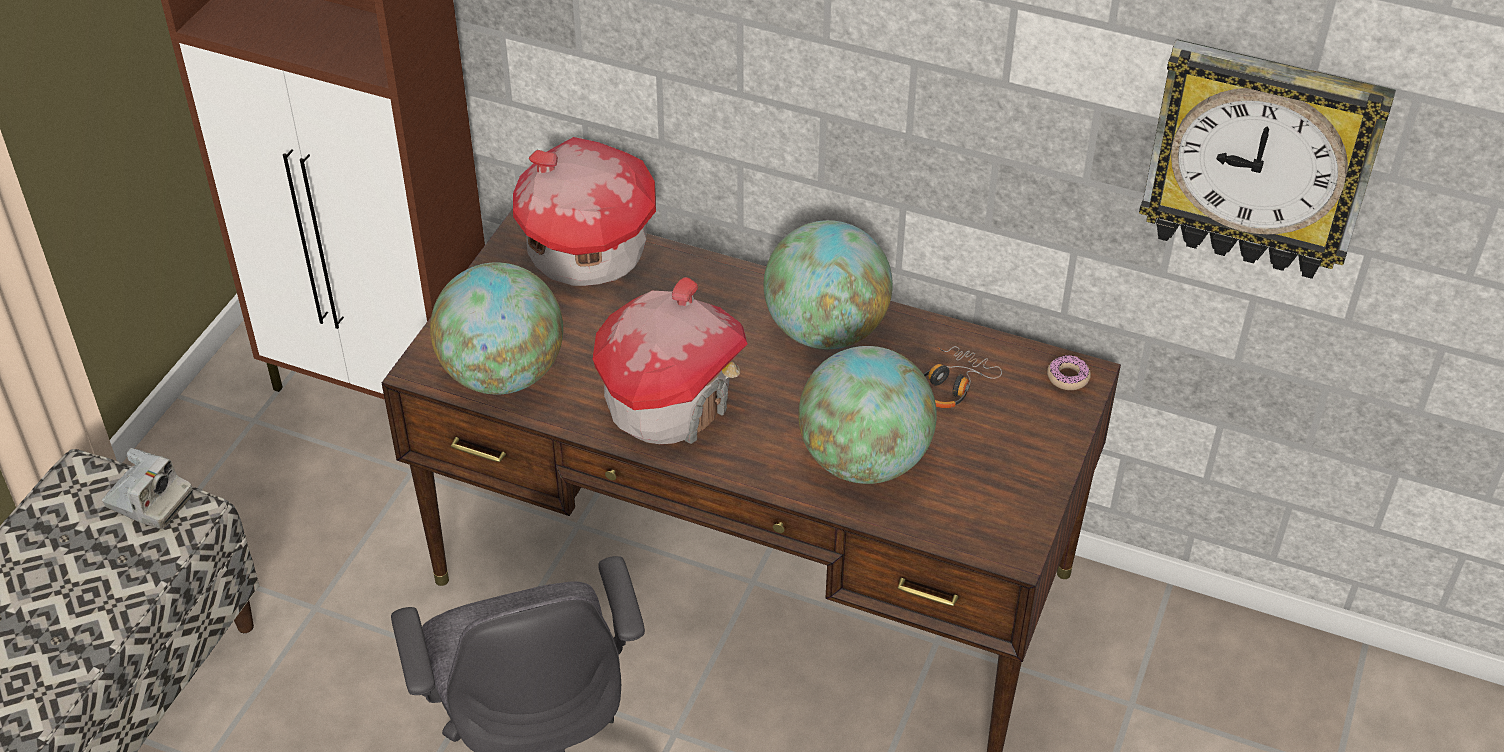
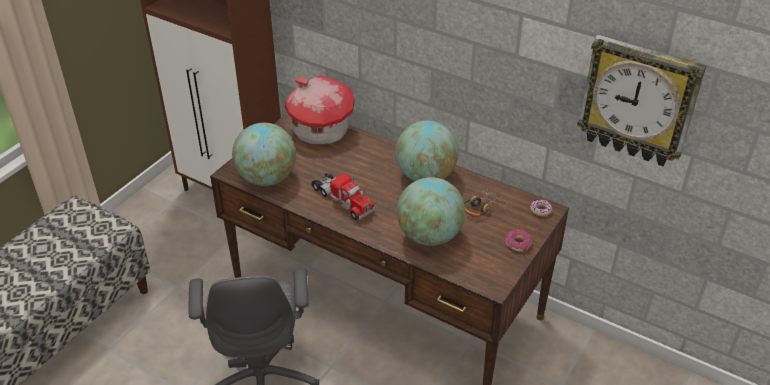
camera: 10 degrees right, 5 degrees down
camera [102,448,193,529] -> none
toy house [593,277,748,444] -> toy truck [311,173,375,220]
none -> donut [505,230,532,252]

